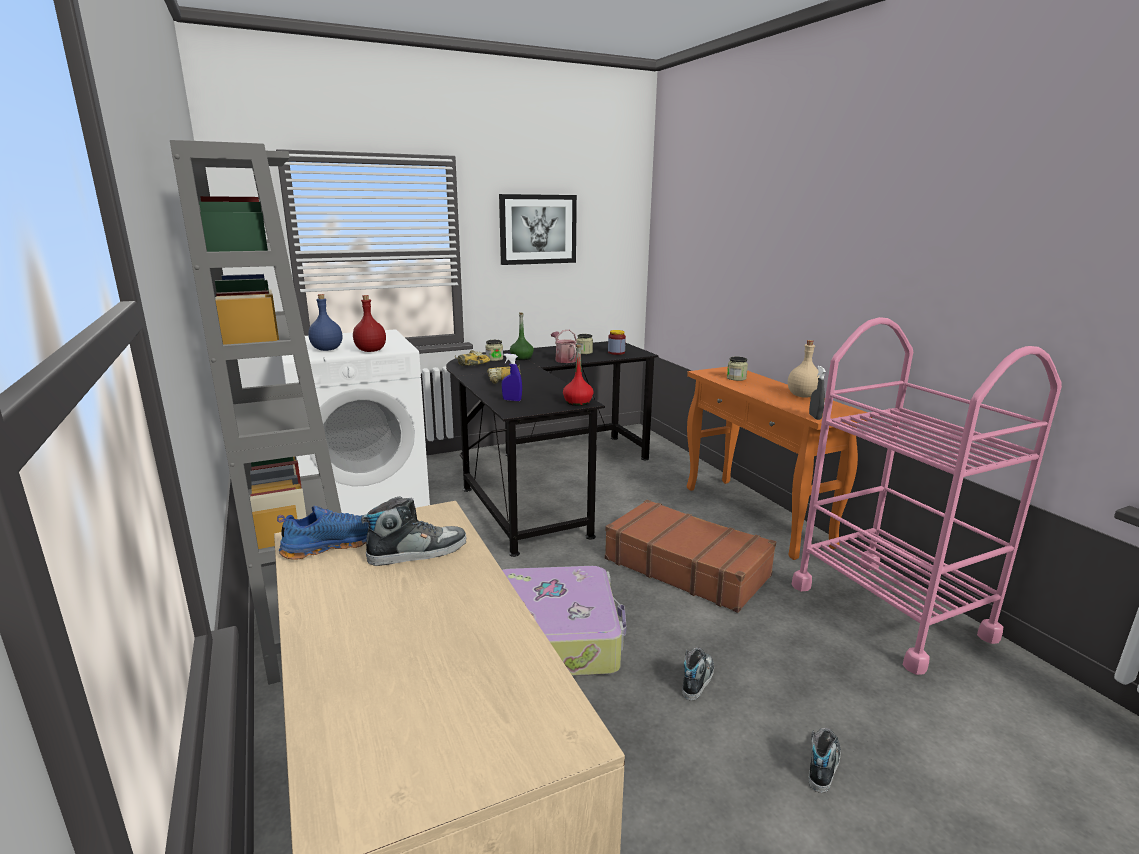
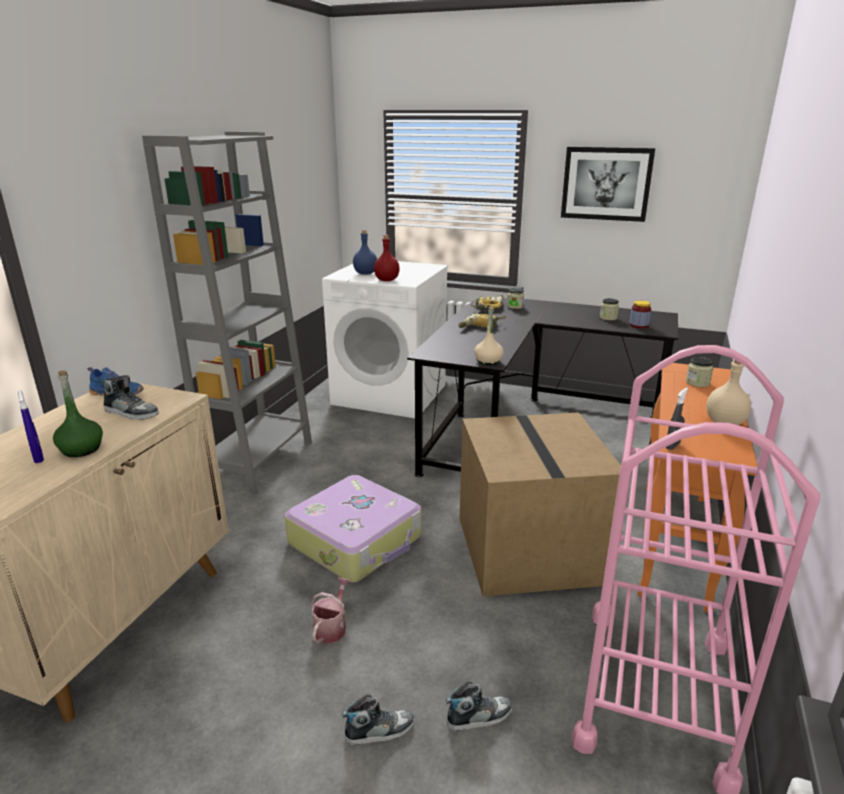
camera: 45 degrees right, 5 degrees up
blue spray bottle [502,353,522,401] -> blue spray bottle moved to [18,390,44,463]
green bottle [510,312,534,360] -> green bottle moved to [53,370,103,457]
watering can [551,330,577,363] -> watering can moved to [311,577,351,644]
red bottle [563,345,593,406] -> beige bottle [474,307,504,365]
brown suitcase [605,500,776,613] -> cardboard box [460,412,621,596]
shoe [682,648,714,701] -> shoe moved to [446,681,512,731]

